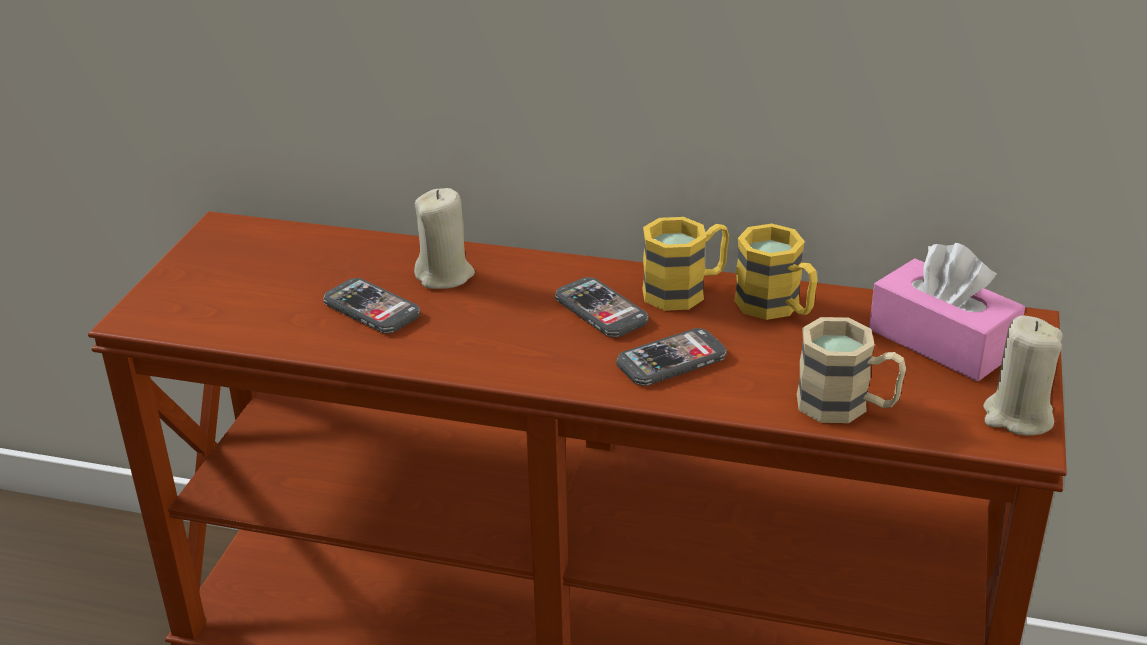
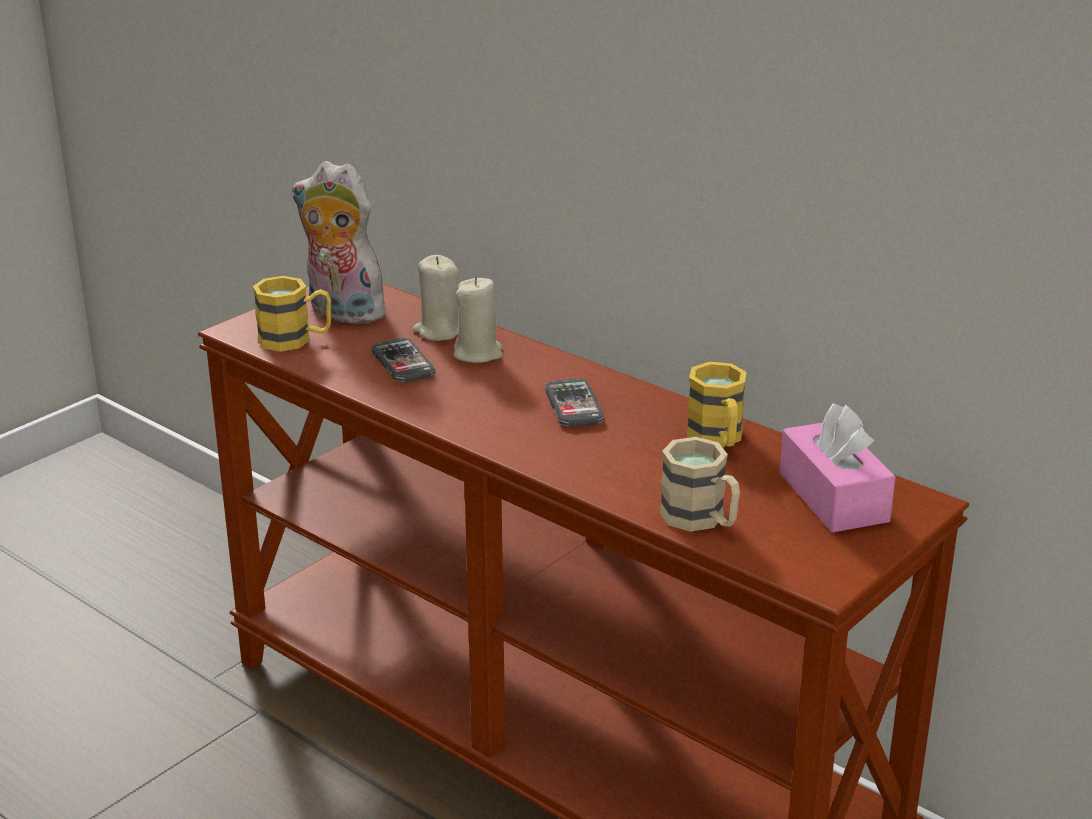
camera: 25 degrees right, 5 degrees down
phone [616,328,727,386] -> none
yellow mug [642,217,729,311] -> yellow mug moved to [253,276,331,352]
beige candle [983,315,1063,435] -> beige candle moved to [413,255,459,341]
none -> plush toy [292,161,395,324]

